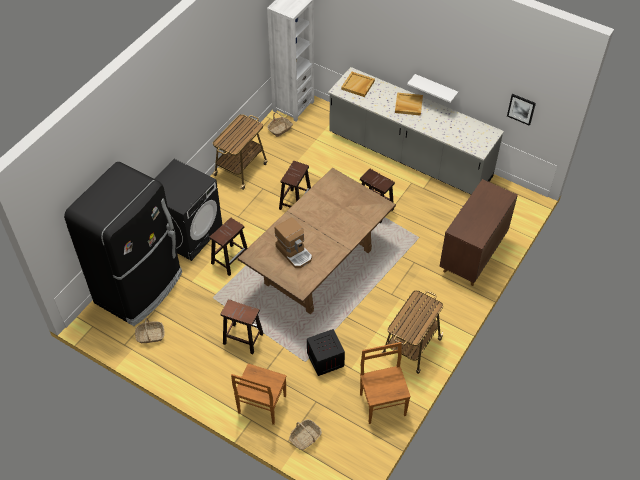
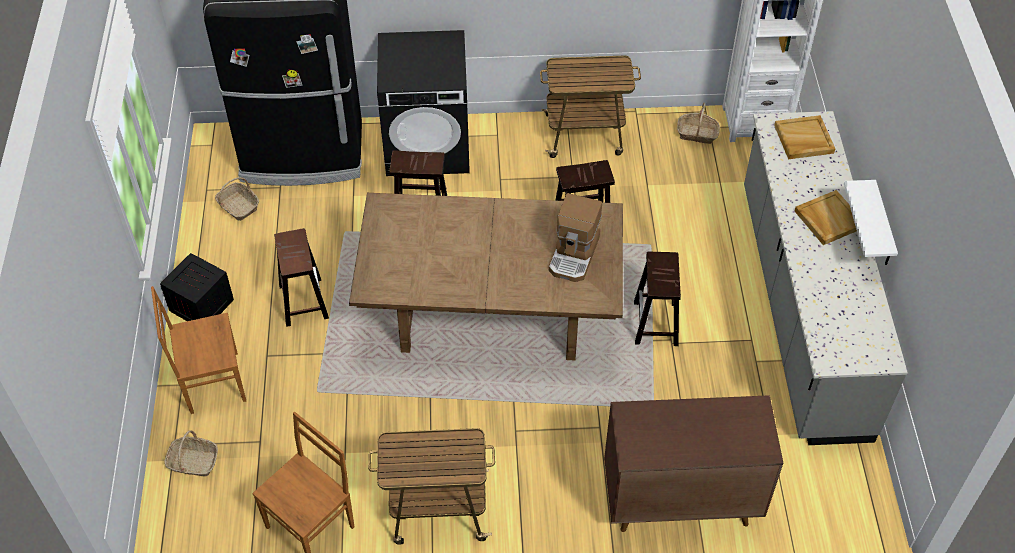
camera: 55 degrees right, 0 degrees up
coffee machine [275,217,312,268] -> coffee machine moved to [549,193,602,282]
crate [307,329,345,376] -> crate moved to [160,253,234,321]
picture [507,94,536,126] -> none

